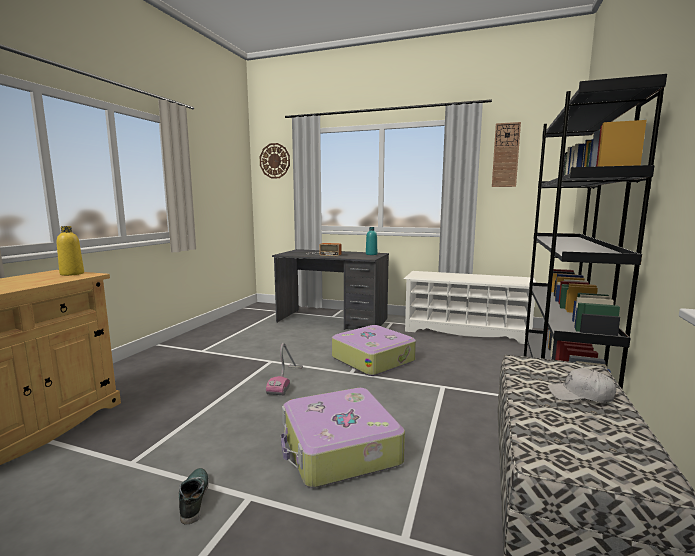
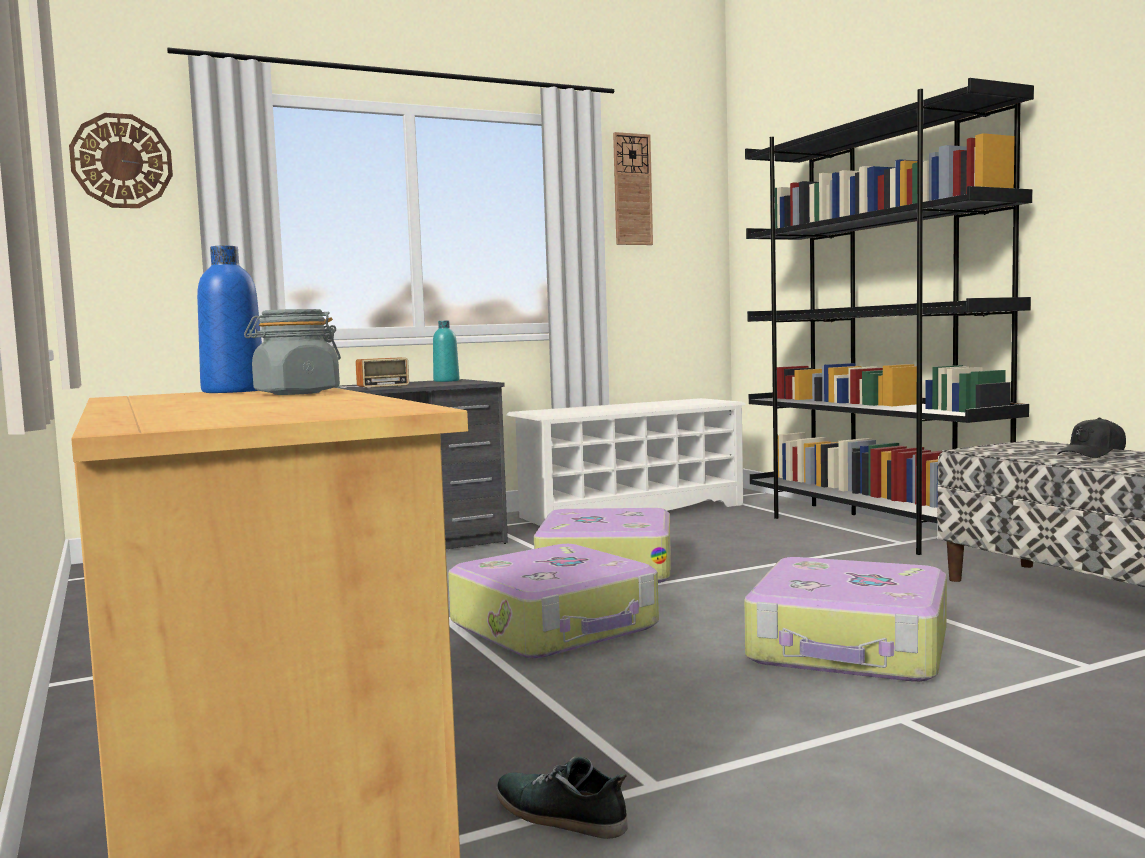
camera: 45 degrees left, 5 degrees down
yellow bottle [57,226,84,276] -> blue bottle [197,246,262,393]
shoe [179,468,209,524] -> shoe moved to [496,757,628,839]
vacuum cleaner [266,343,303,395] -> suitcase [448,544,659,659]
white cap [547,368,616,403] -> black cap [1057,418,1126,458]
none -> grey jar [244,309,341,395]

